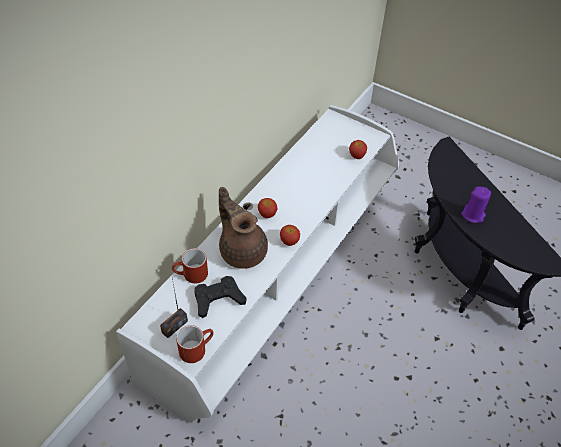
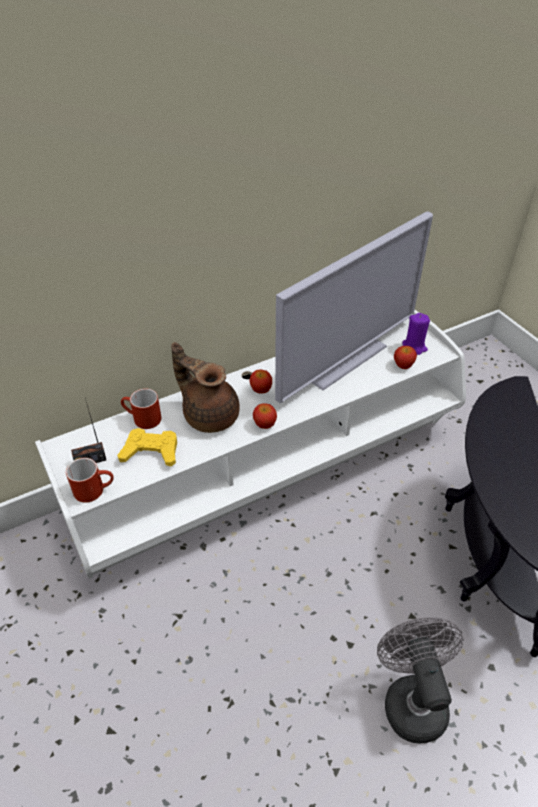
camera: 30 degrees right, 5 degrees down
black game controller [194,276,247,318] -> yellow game controller [117,428,177,467]
brown teapot [219,187,268,269] -> brown teapot turned 45 degrees counterclockwise [171,342,240,433]
purple candle [461,186,491,223] -> purple candle moved to [402,313,430,355]
none -> television [275,212,433,403]
none -> grey fan [377,617,464,743]

